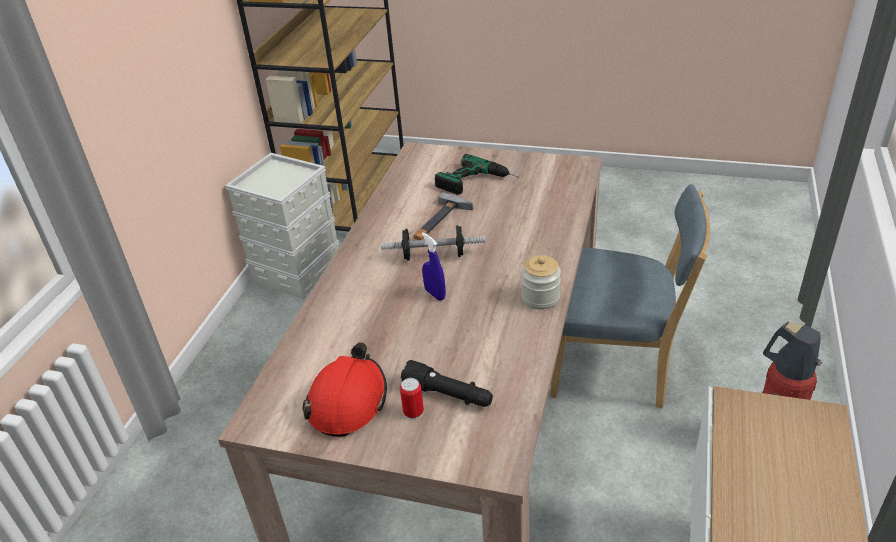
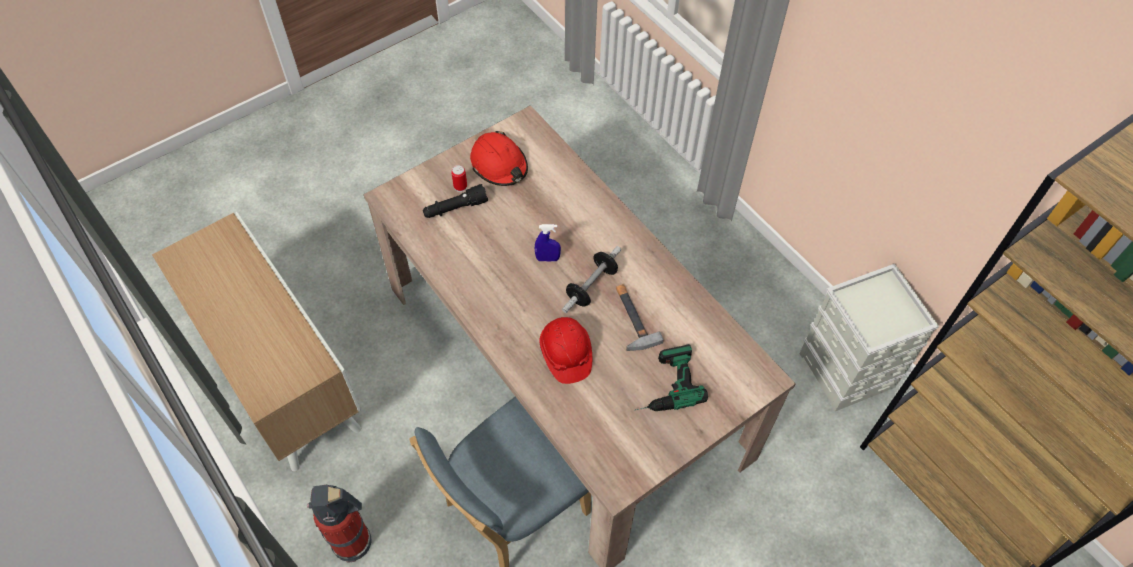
camera: 125 degrees right, 20 degrees up
jar [522,255,561,310] -> none
none -> red hard hat [540,317,592,384]

